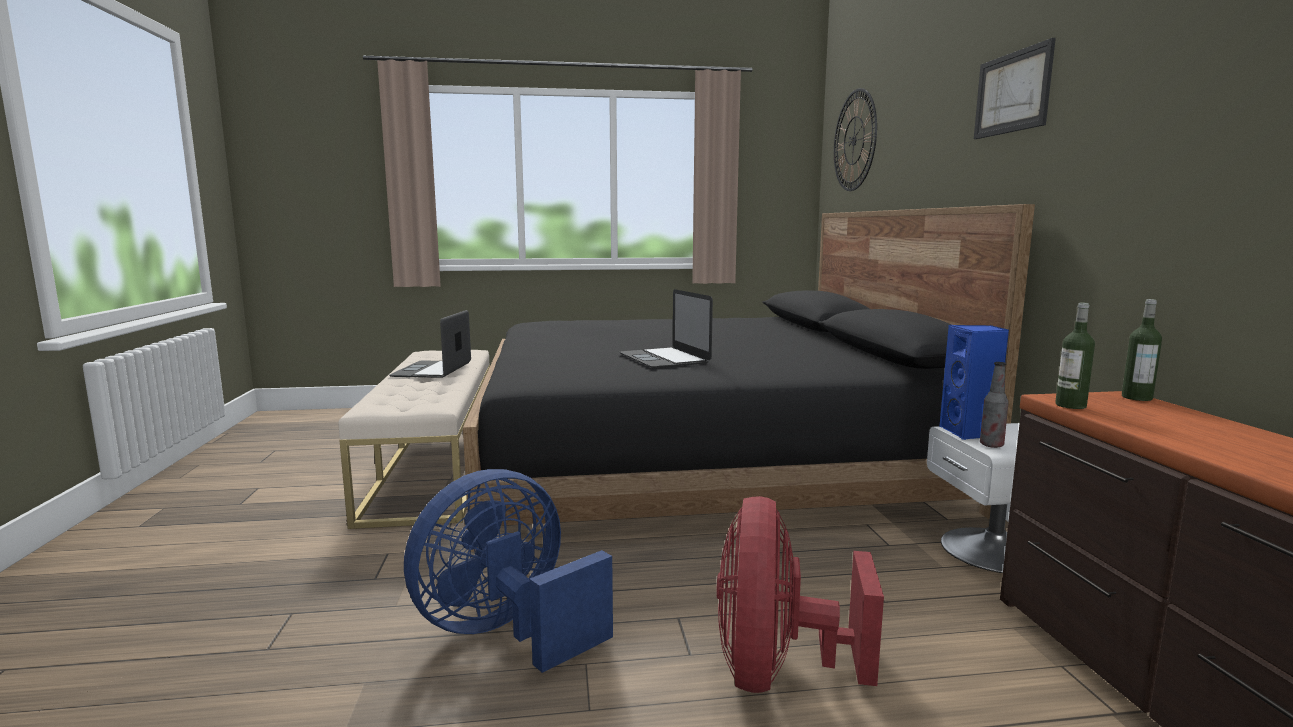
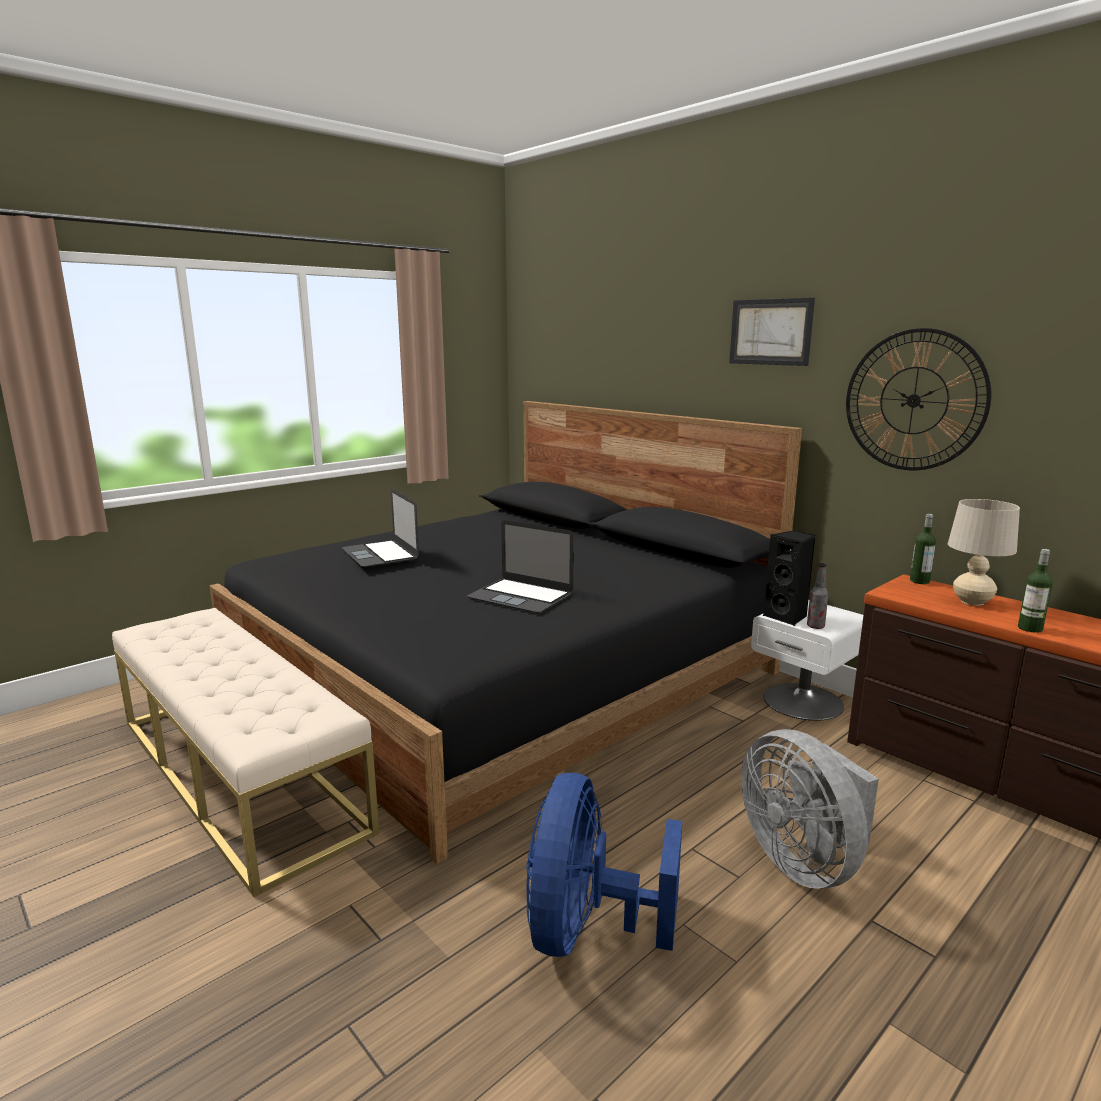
camera: 35 degrees left, 5 degrees up
laptop [389,310,471,378] -> laptop moved to [342,489,419,567]
red fan [716,496,884,693] -> grey fan [741,729,879,889]
wall clock [834,88,877,191] -> wall clock moved to [846,328,991,470]
blue speaker [939,325,1009,440] -> black speaker [763,530,815,626]
bottle [1055,303,1095,409] -> bottle moved to [1018,549,1053,633]
none -> beige table lamp [948,499,1020,606]

